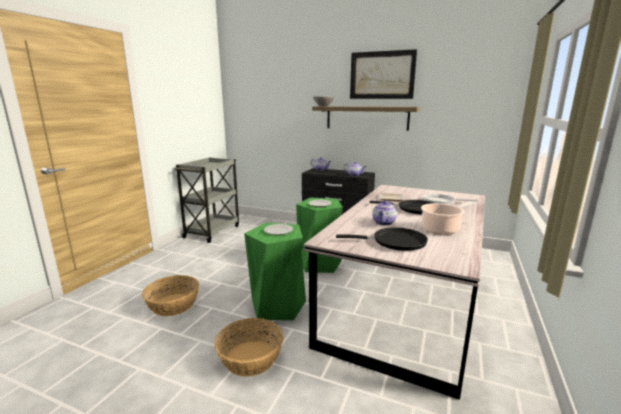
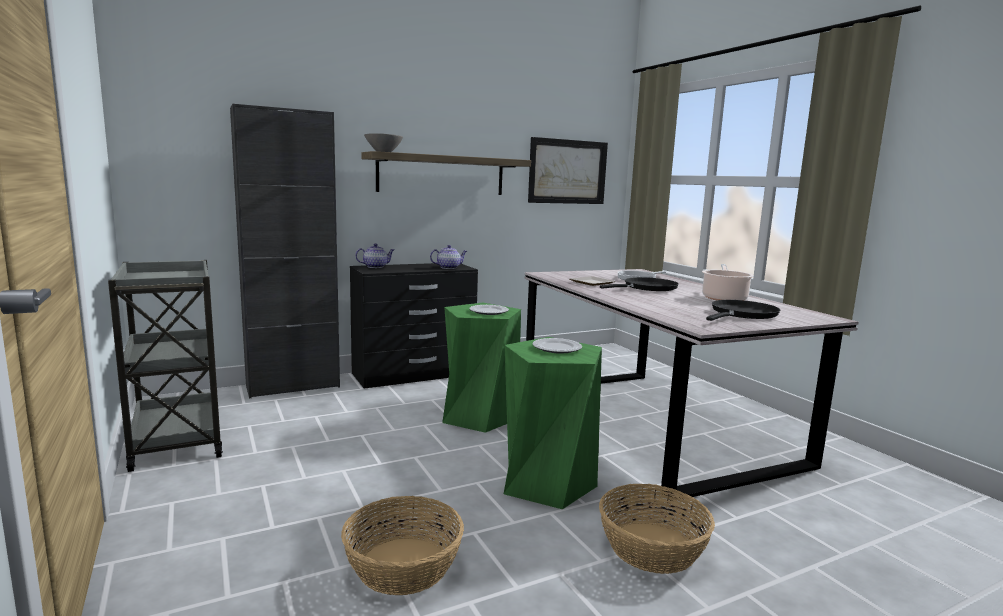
camera: 50 degrees left, 5 degrees down
picture [350,49,417,99] -> picture moved to [528,137,608,204]
teapot [372,201,397,226] -> none
none -> black cabinet [230,104,340,399]

